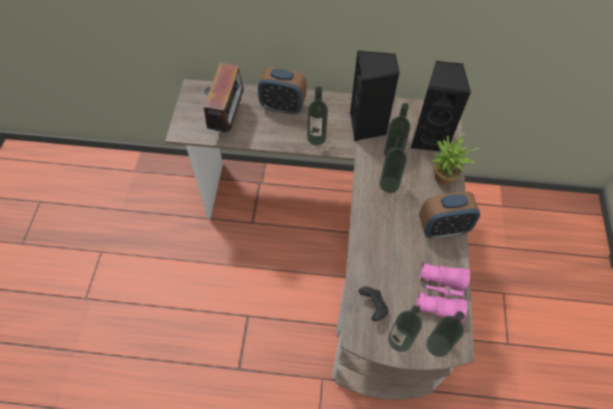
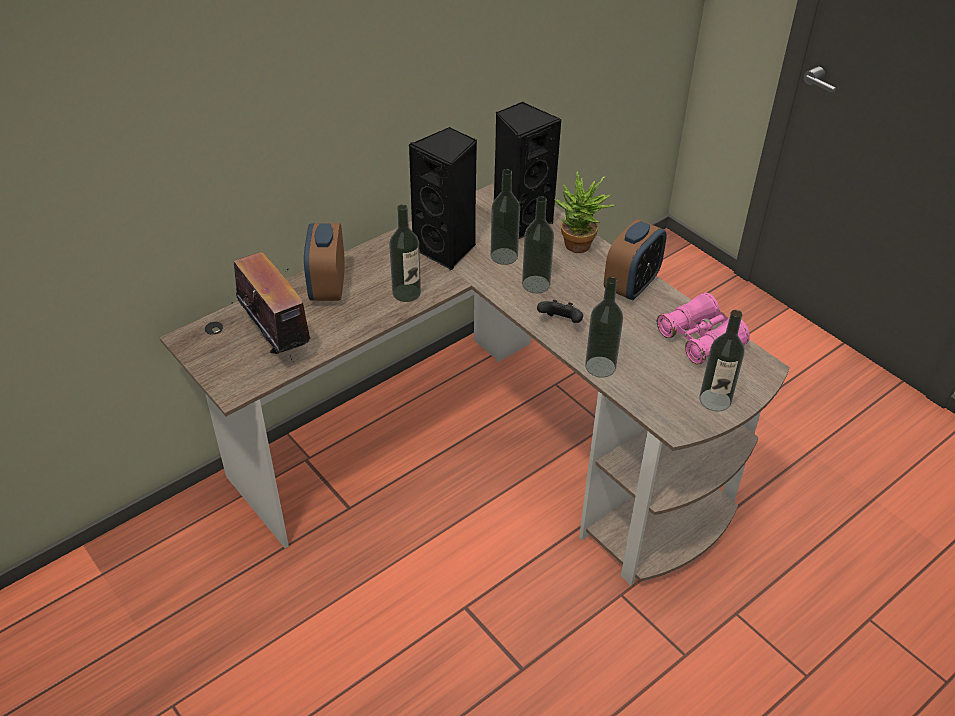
camera: 45 degrees left, 15 degrees down
alarm clock [258,67,306,115] -> alarm clock turned 120 degrees clockwise [304,223,345,301]
black game controller [359,287,389,321] -> black game controller moved to [537,300,583,323]
bottle [426,311,465,357] -> bottle moved to [585,277,623,377]

